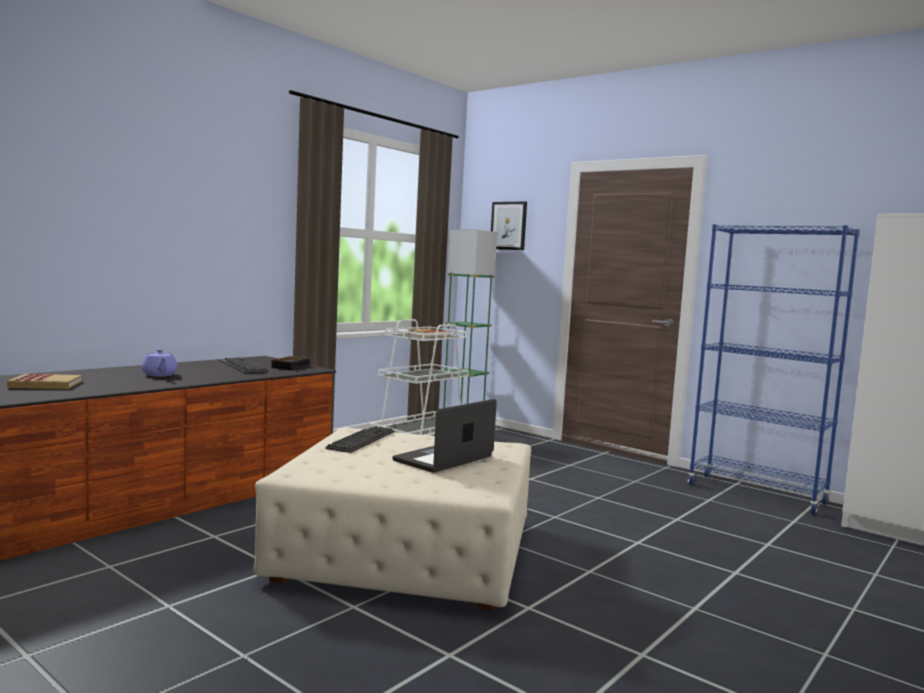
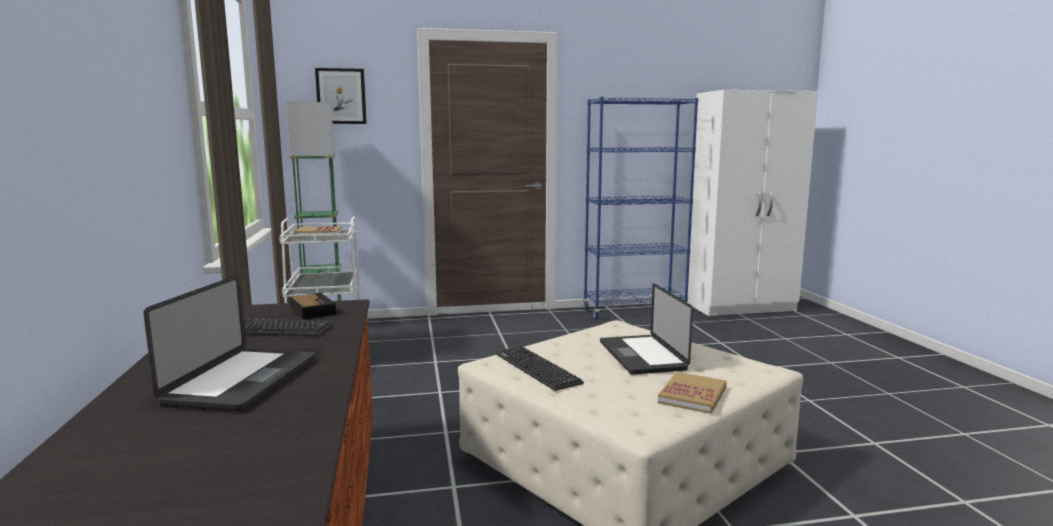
camera: 50 degrees left, 5 degrees up
book [7,374,82,389] -> book moved to [658,372,727,414]
purple teapot [141,349,178,377] -> laptop [143,275,315,411]

